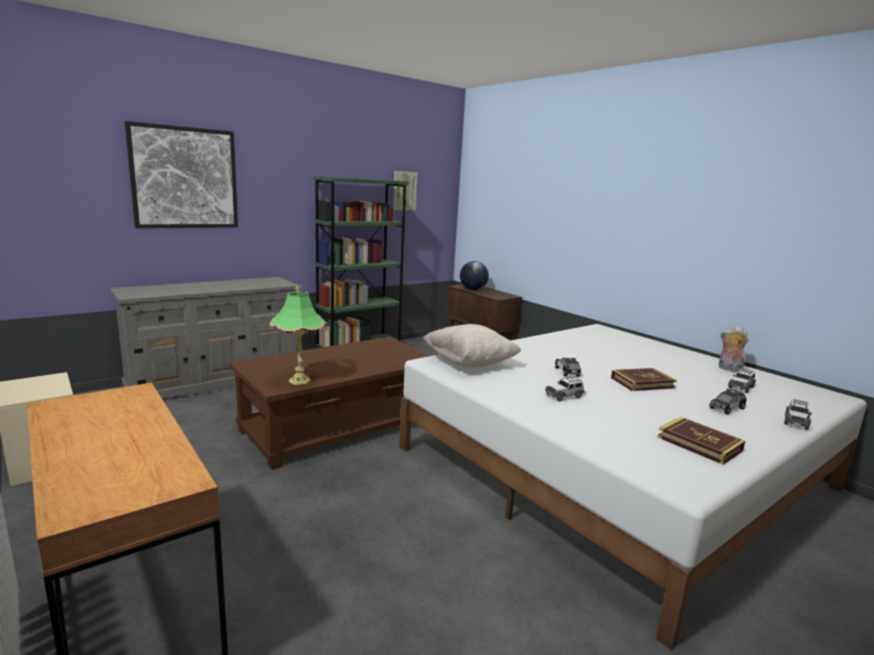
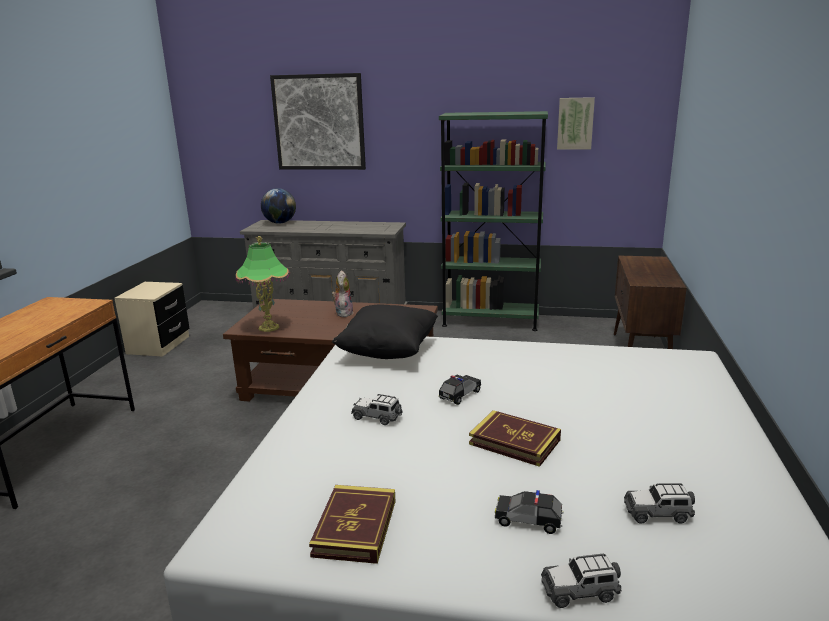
camera: 50 degrees right, 5 degrees up
beige pillow [423,324,521,367] -> black pillow [332,305,438,359]
globe [460,261,489,290] -> globe moved to [261,188,296,224]
plush toy [719,326,748,373] -> plush toy moved to [332,270,353,317]

